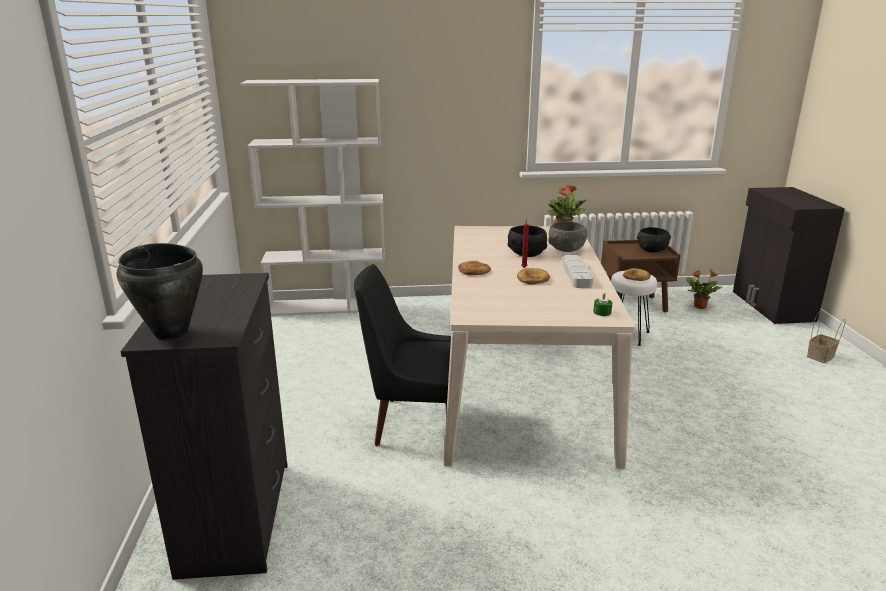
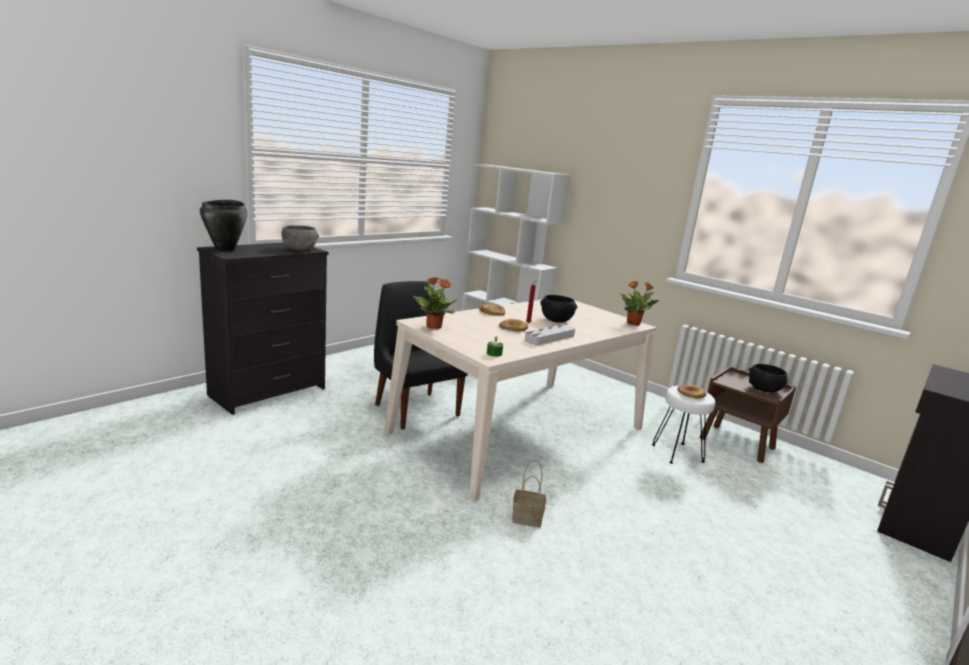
camera: 45 degrees right, 5 degrees down
grey bowl [548,221,587,252] -> grey bowl moved to [281,225,319,251]
potted plant [686,270,723,309] -> potted plant moved to [413,277,457,329]
basket [807,312,845,363] -> basket moved to [512,460,546,527]

